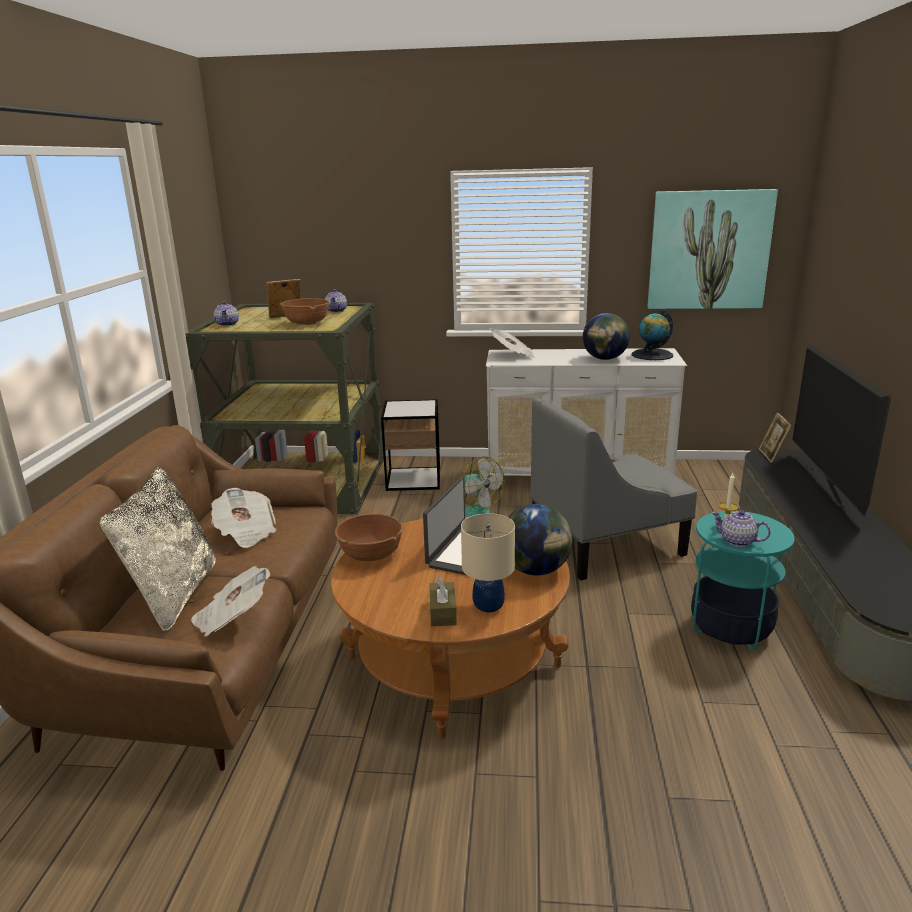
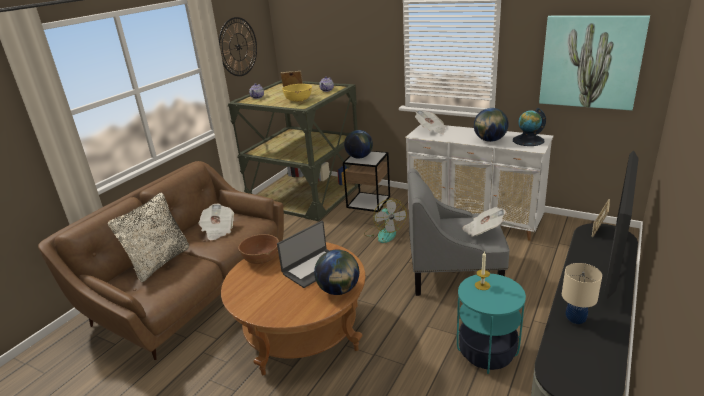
camera: 25 degrees right, 5 degrees up
newspaper [191,566,270,636] -> newspaper moved to [462,207,506,237]
brown bowl [280,298,329,325] -> yellow bowl [282,84,312,102]
brown tissue box [429,577,457,626] -> none
beige table lamp [461,513,515,613] -> beige table lamp moved to [562,263,602,324]
teapot [711,510,771,547] -> none
none -> wall clock [219,17,257,76]
none -> globe [344,130,373,159]

